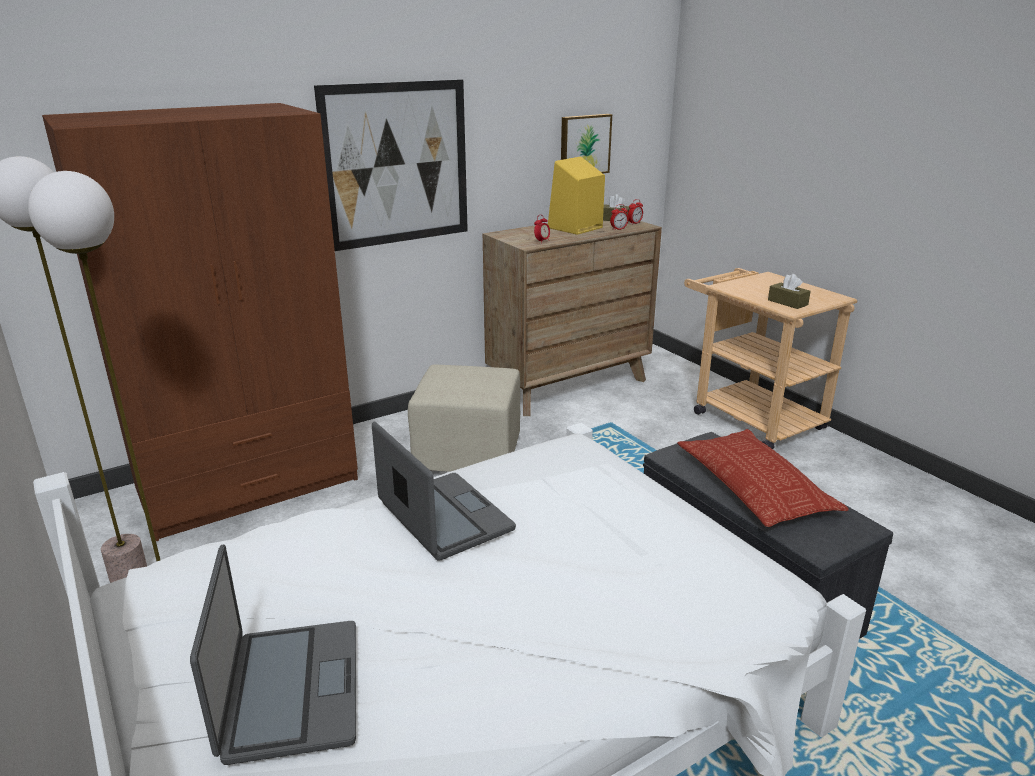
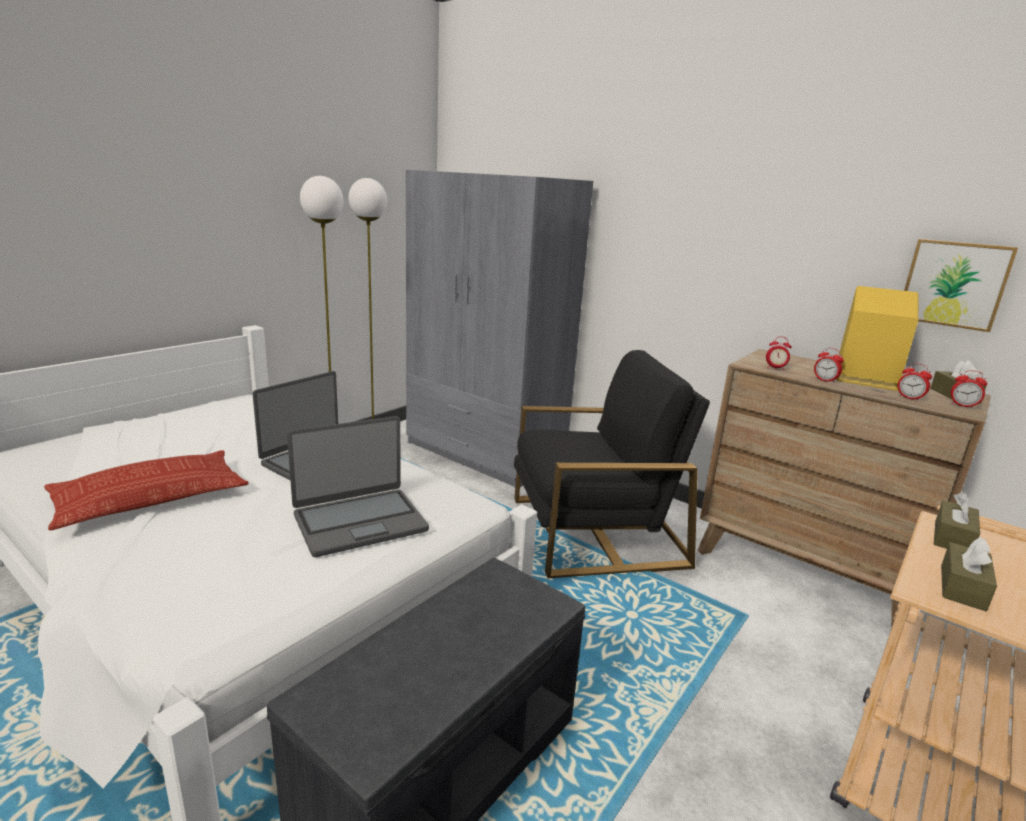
camera: 70 degrees right, 5 degrees down
brown wardrobe [42,103,358,541] -> grey wardrobe [406,170,593,487]
laptop [190,544,356,765] -> laptop moved to [287,416,429,557]
picture [314,80,468,251] -> none
beige ottoman [408,365,520,472] -> black armchair [514,350,710,578]
pillow [677,429,849,527] -> pillow moved to [44,450,249,530]
none -> alarm clock [814,348,844,383]
none -> brown tissue box [934,492,980,549]

